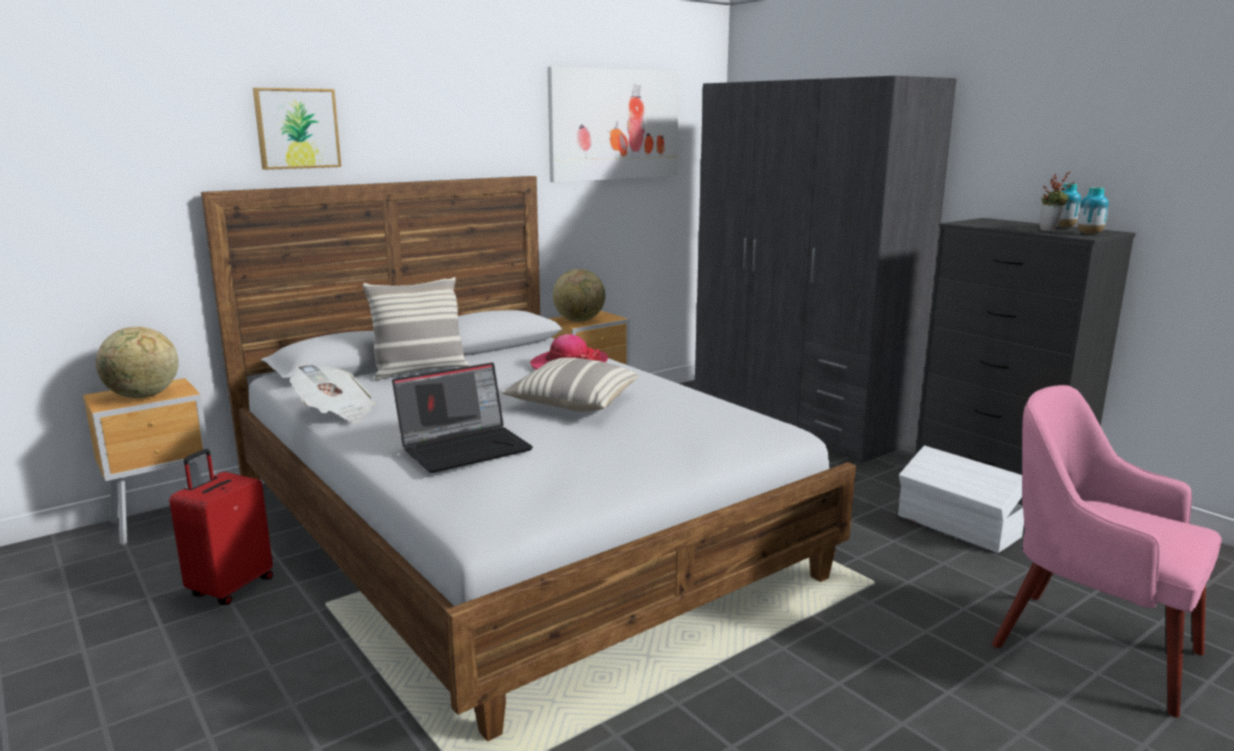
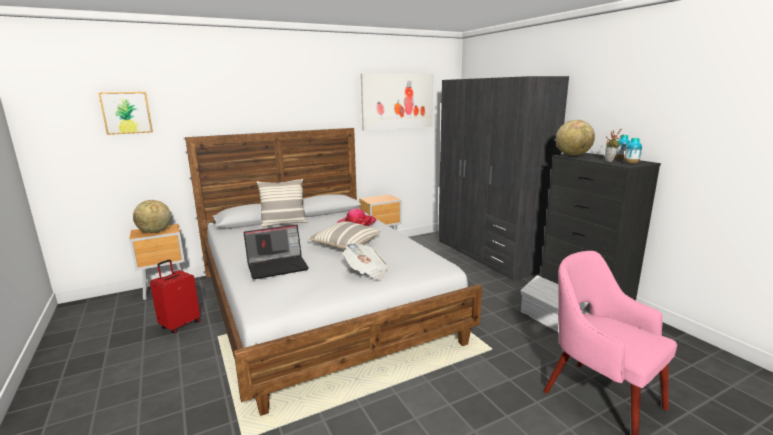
camera: 10 degrees right, 0 degrees up
picture [253,88,341,170] -> picture moved to [98,92,153,135]
newspaper [290,364,377,422] -> newspaper moved to [343,243,389,280]
globe [553,269,605,322] -> globe moved to [556,120,595,156]

